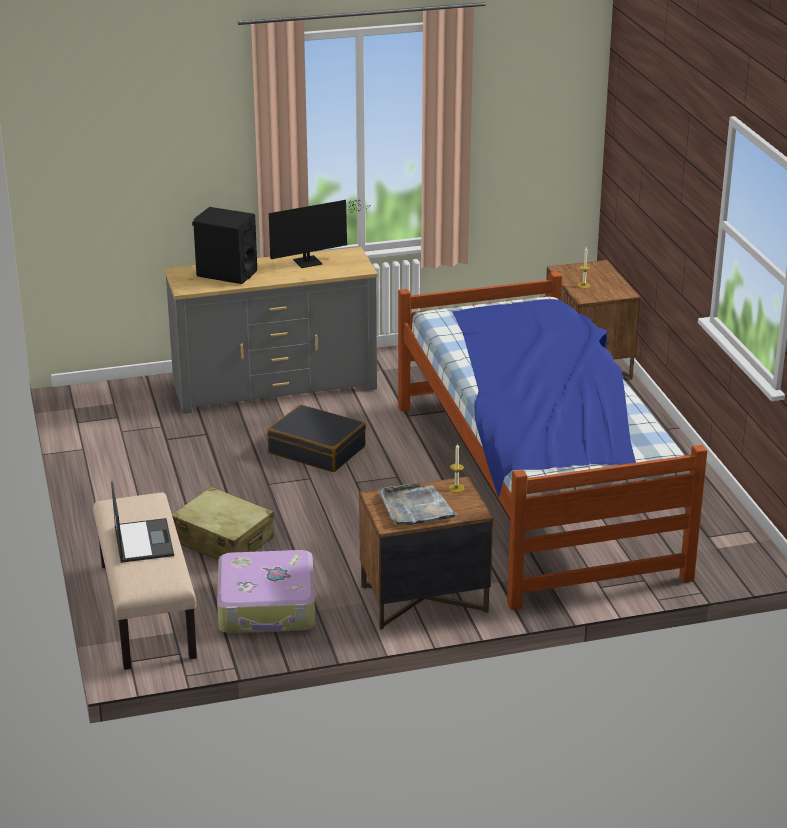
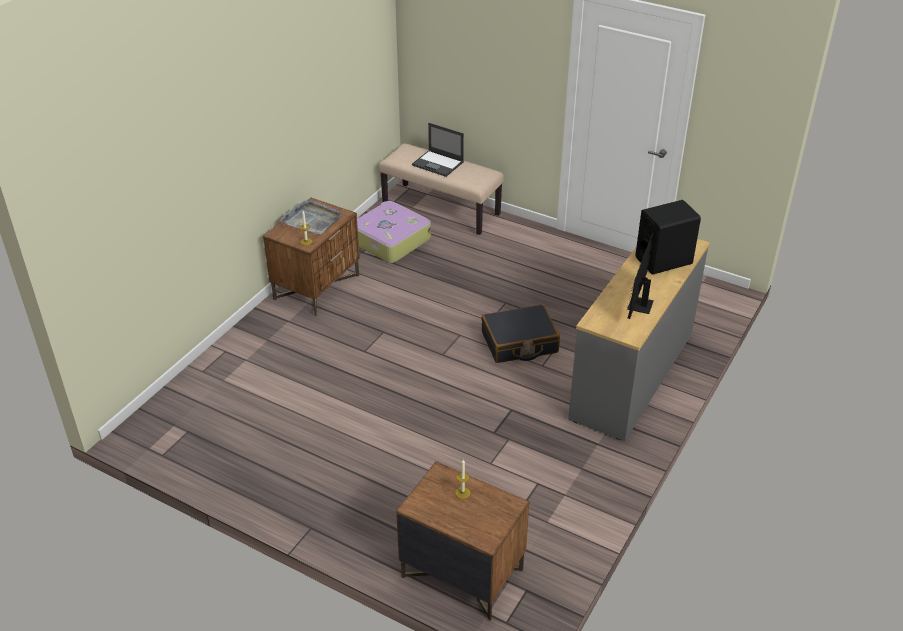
camera: 135 degrees right, 10 degrees up
beige suitcase [172,486,274,560] -> none
bed [398,272,707,610] -> none

